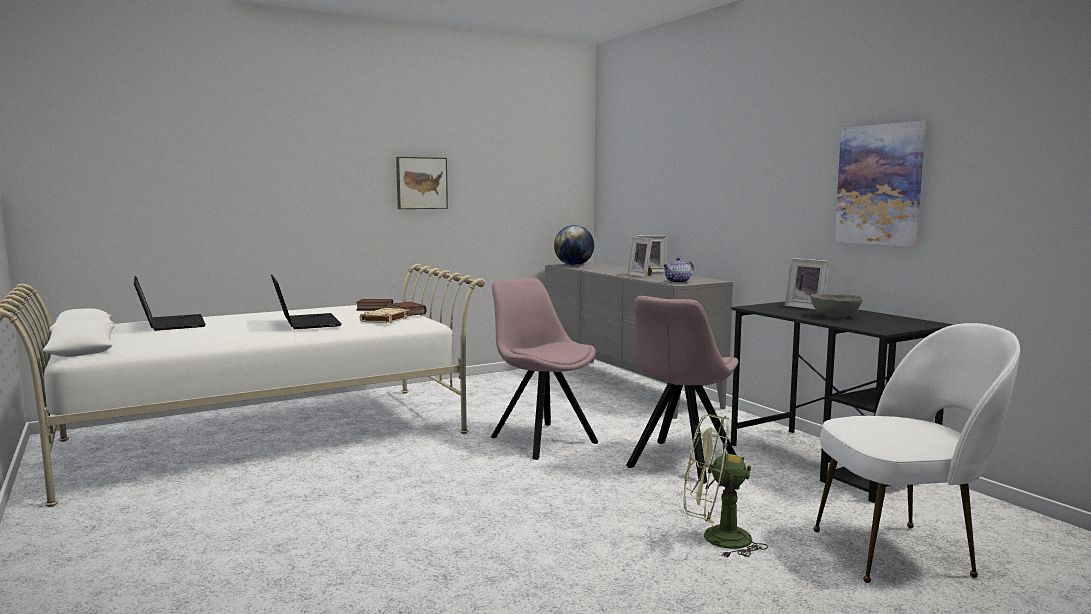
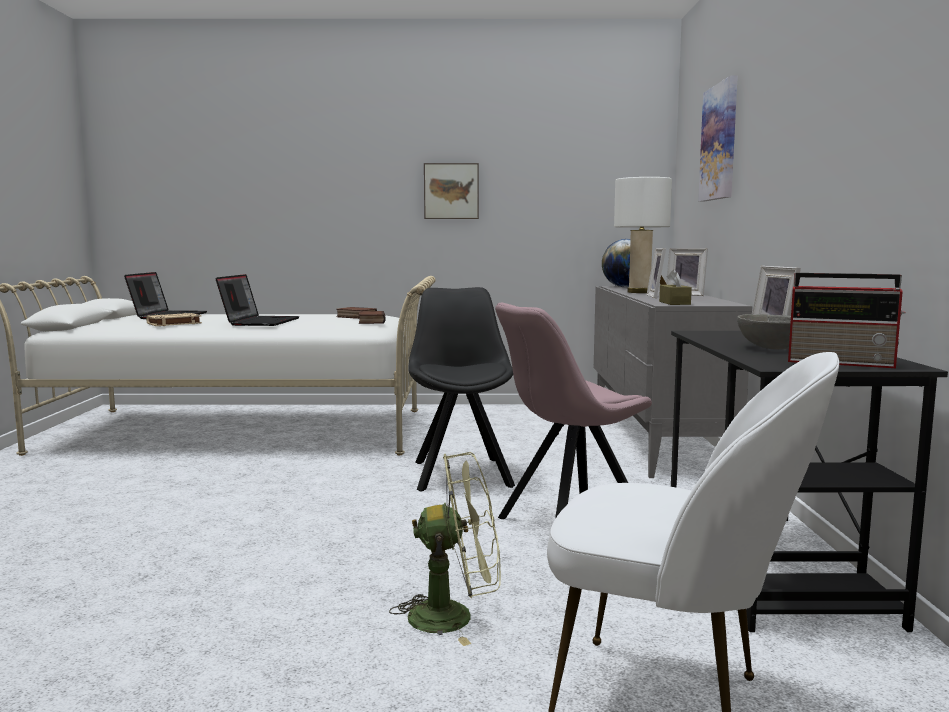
camera: 30 degrees right, 0 degrees up
beige book [359,308,410,324] -> beige book moved to [146,313,202,326]
pink chair [491,278,598,460] -> black chair [408,287,515,491]
teapot [663,257,694,283] -> brown tissue box [659,269,692,305]
green fan [684,414,768,558] -> green fan turned 135 degrees clockwise [389,452,501,646]
picture [834,121,926,247] -> picture moved to [698,75,738,202]
none -> white table lamp [614,177,672,293]
none -> radio [788,273,906,368]

